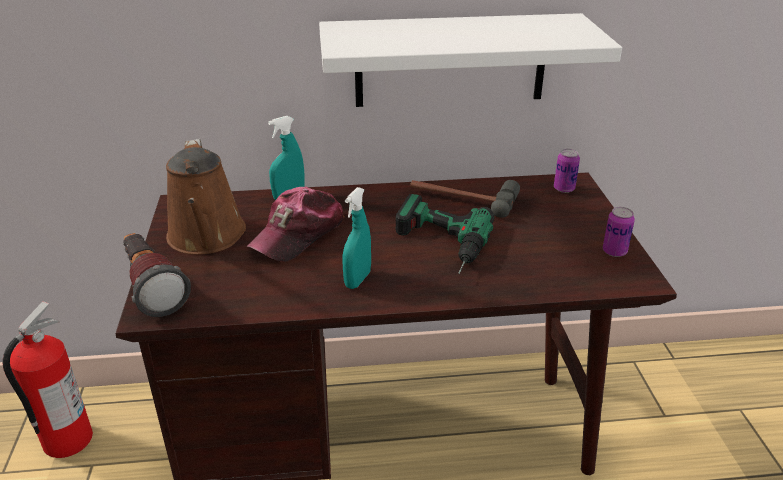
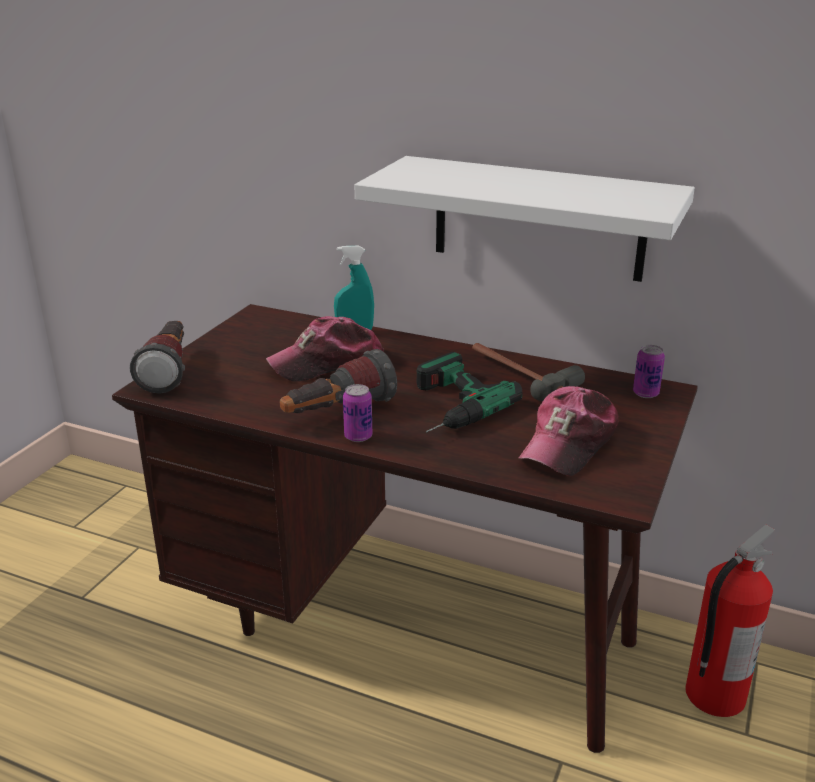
camera: 30 degrees right, 5 degrees down
fire extinguisher [3,301,93,458] -> fire extinguisher moved to [686,525,775,717]
brown watering can [166,139,246,255] -> none
turquoise spray bottle [343,187,371,289] -> flashlight [280,349,397,413]
can [603,207,635,257] -> can moved to [343,384,372,442]
none -> cap [519,386,619,476]

